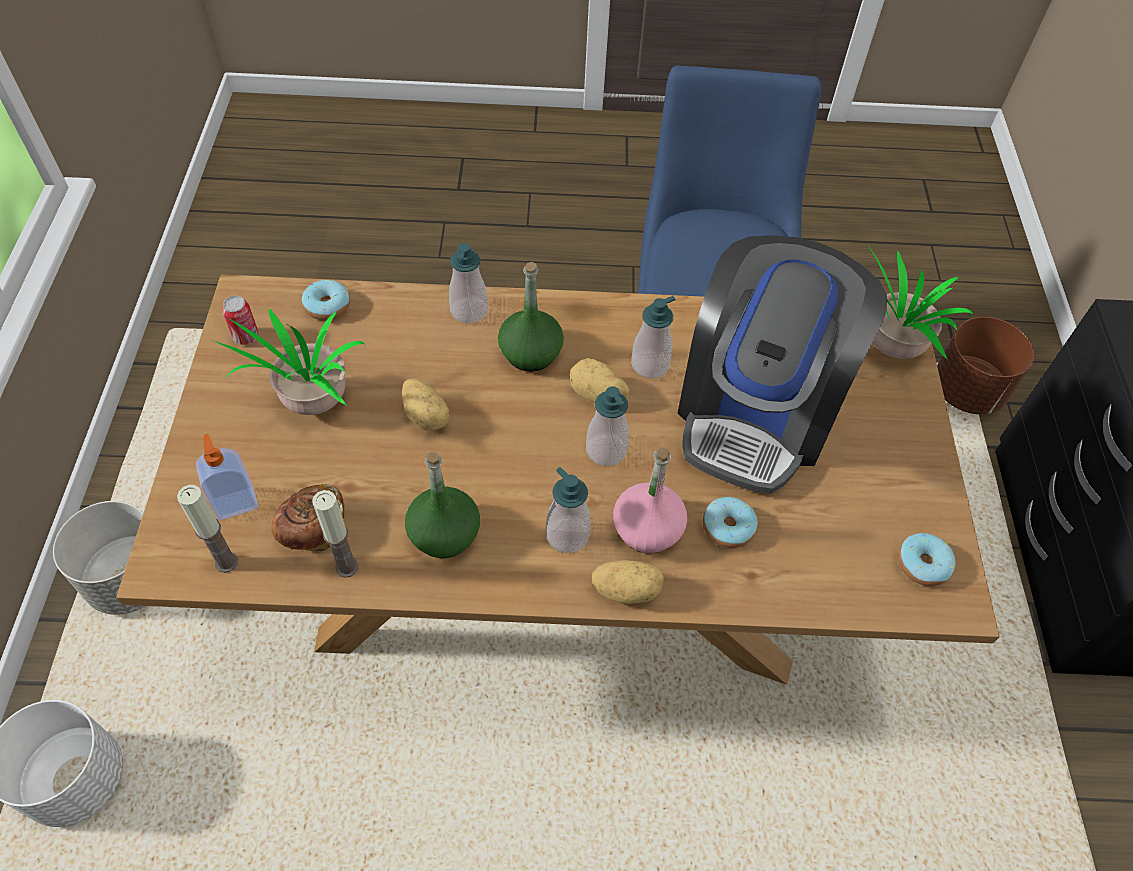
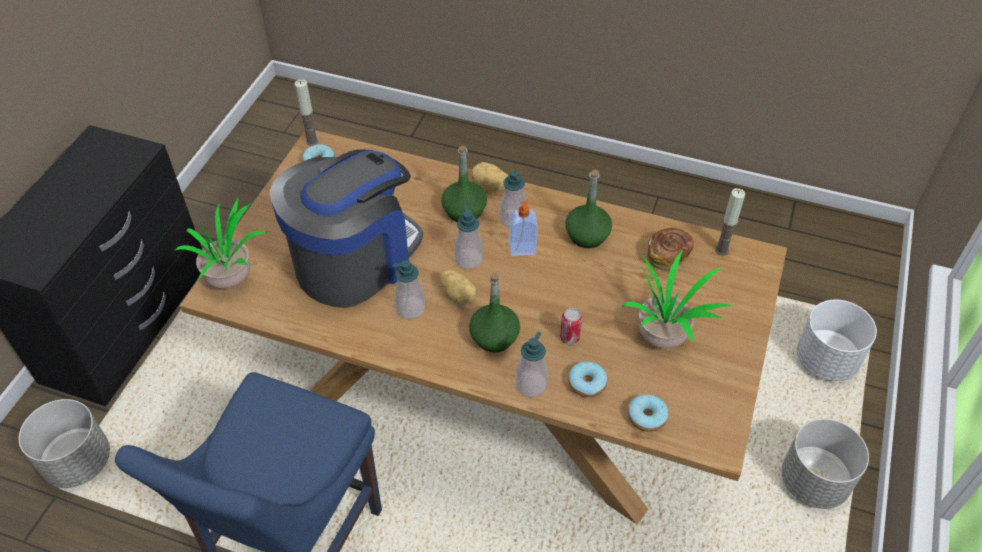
camera: 160 degrees left, 5 degrees down
soap dispenser [196,434,258,520] -> soap dispenser moved to [509,201,538,256]
can [222,296,259,345] -> can moved to [560,308,582,344]
candle [312,490,358,578] -> candle moved to [294,80,318,146]
potato [402,379,450,431] -> none
pink bottle [613,447,687,553] -> green bottle [441,146,487,222]
donut [703,497,758,548] -> donut moved to [568,361,607,397]
brown planter [937,317,1034,414] -> grey planter [18,399,110,488]

